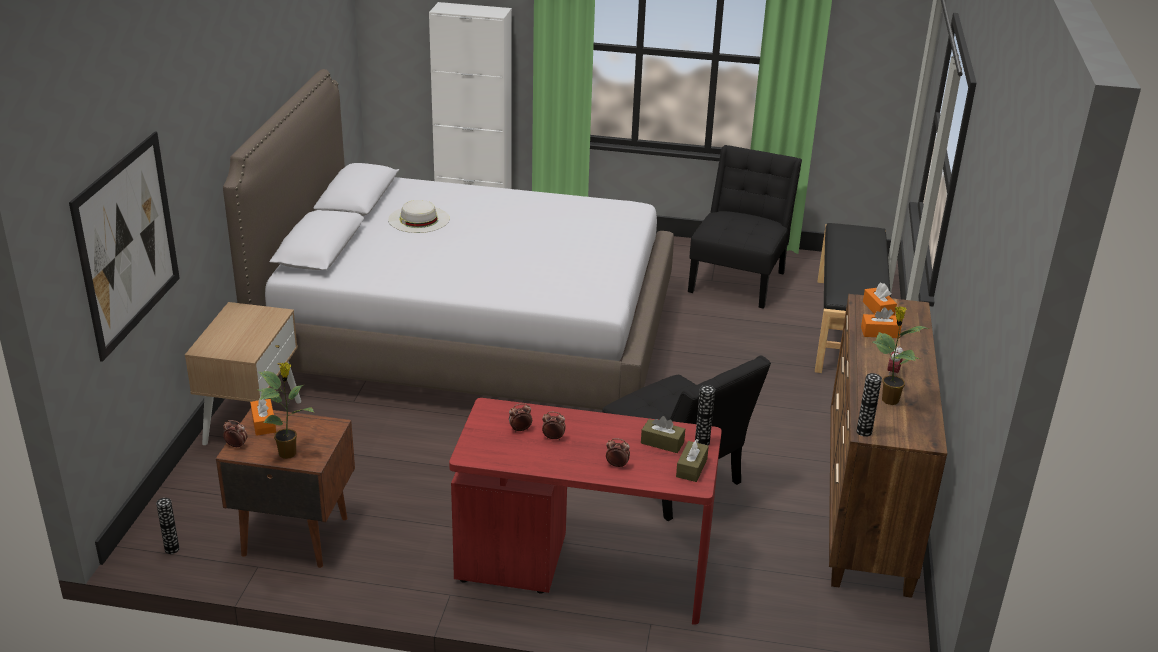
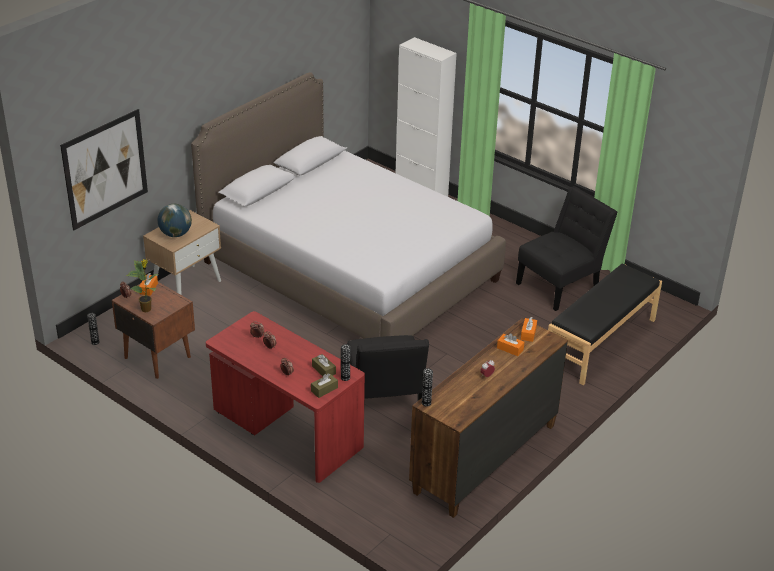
camera: 30 degrees right, 5 degrees up
white hat [388,200,449,233] -> none
potted plant [872,306,929,405] -> none
none -> globe [158,204,192,237]

